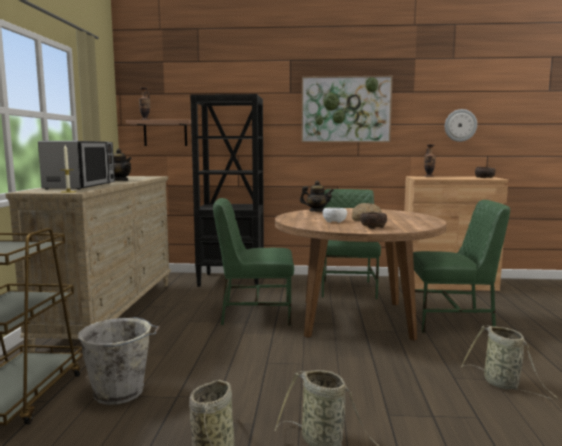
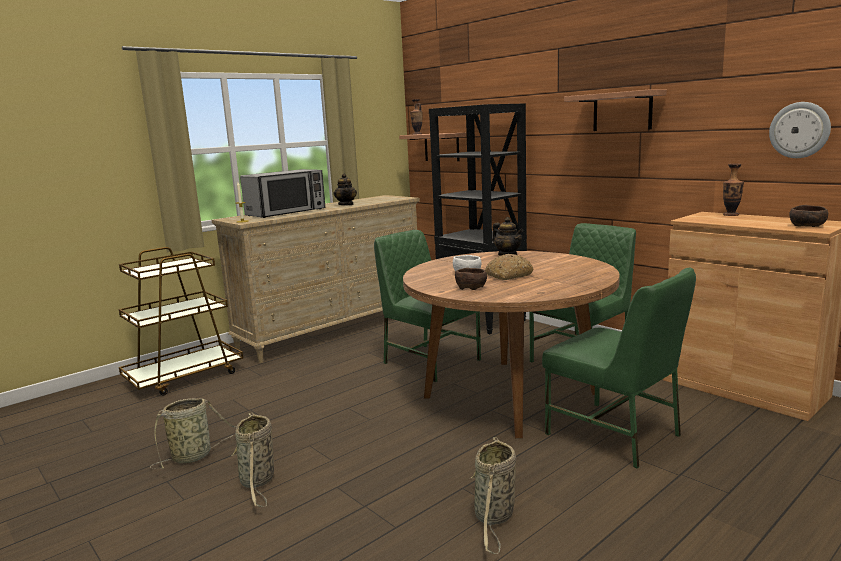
camera: 45 degrees right, 5 degrees up
grey bucket [78,317,160,405] -> none
picture [301,76,393,142] -> shelf [564,90,667,131]

